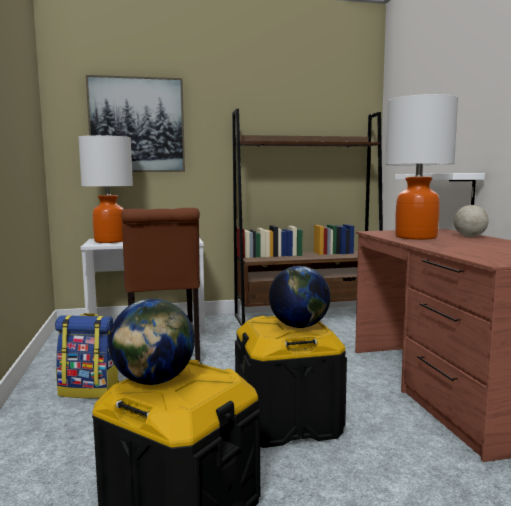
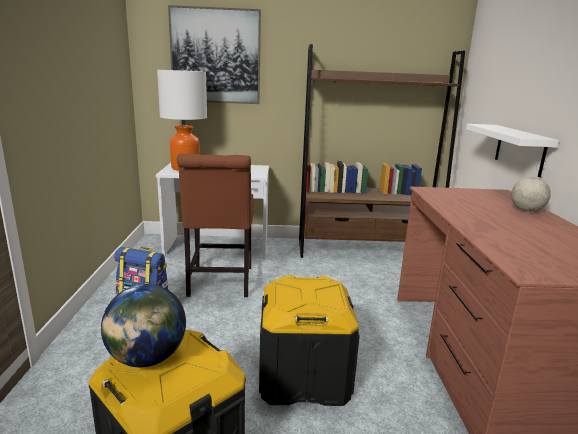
camera: 10 degrees right, 10 degrees up
globe [269,266,331,328] -> none
table lamp [386,94,458,240] -> none

